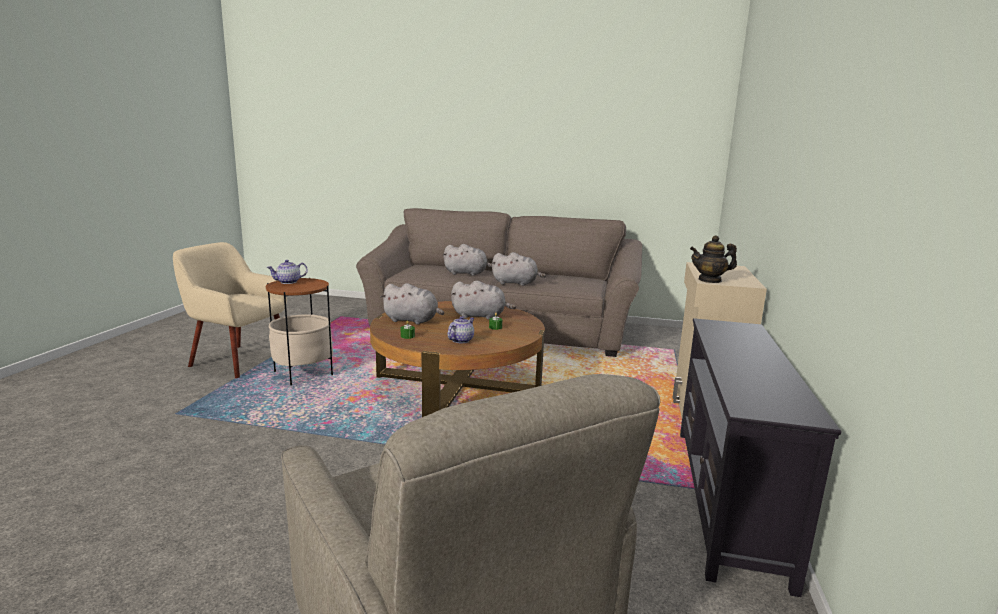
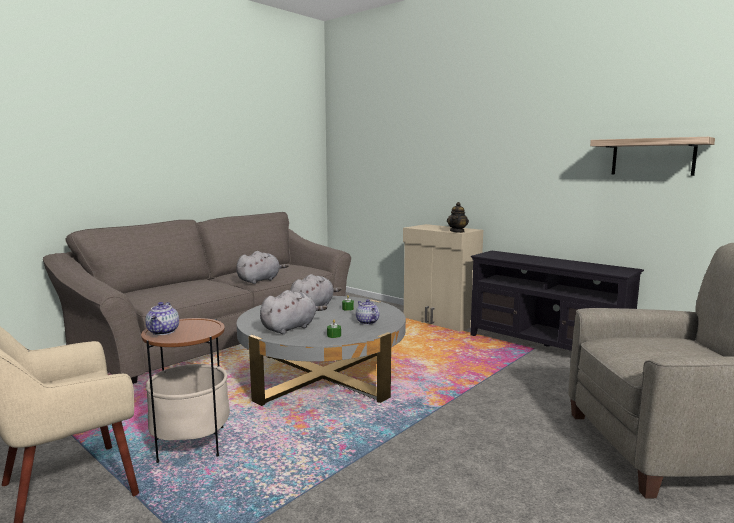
camera: 60 degrees left, 5 degrees down
brown coffee table [370,301,545,417] -> grey coffee table [237,296,406,406]
grey plush toy [443,244,492,276] -> none
none -> shelf [590,137,715,176]

